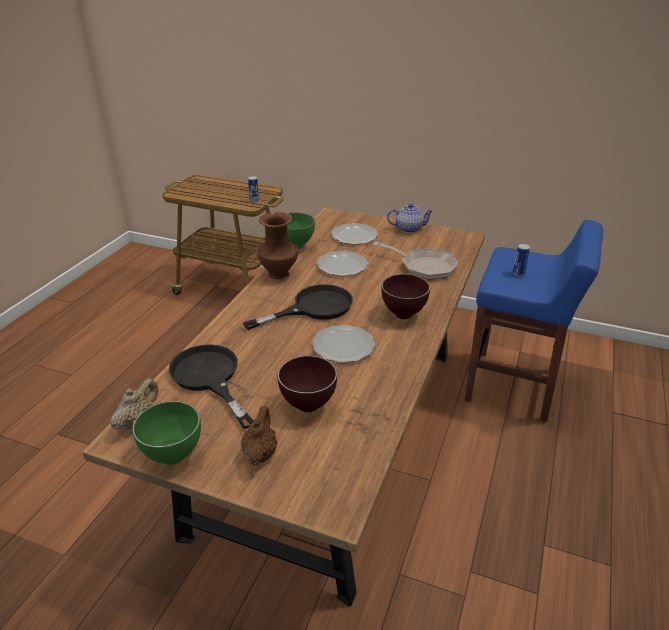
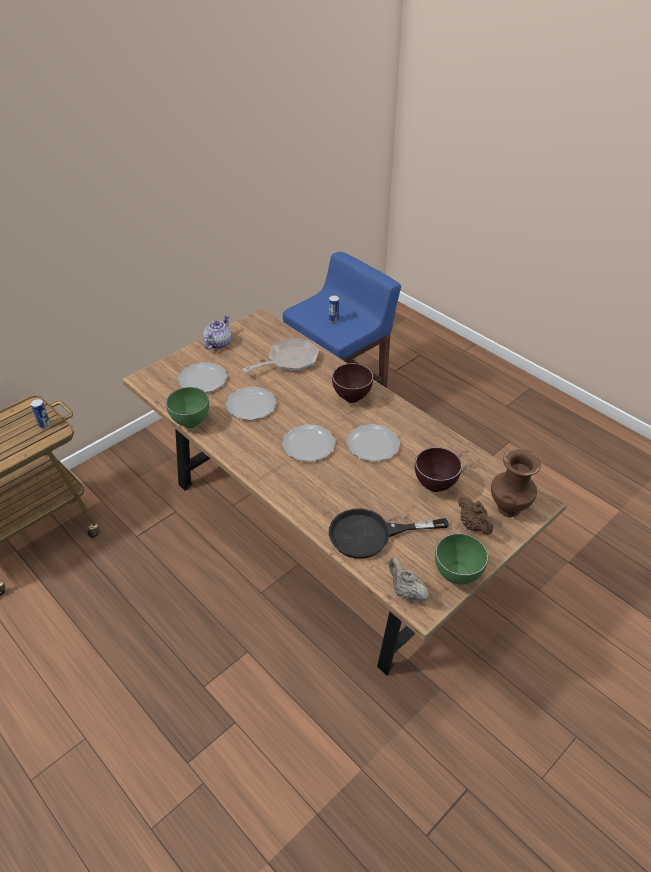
camera: 65 degrees left, 10 degrees up
brown teapot [241,406,278,466] -> brown teapot turned 150 degrees counterclockwise [458,497,493,535]
black frying pan [243,284,353,330] -> plate [282,424,335,462]
brown vase [257,212,299,279] -> brown vase moved to [491,448,541,517]

